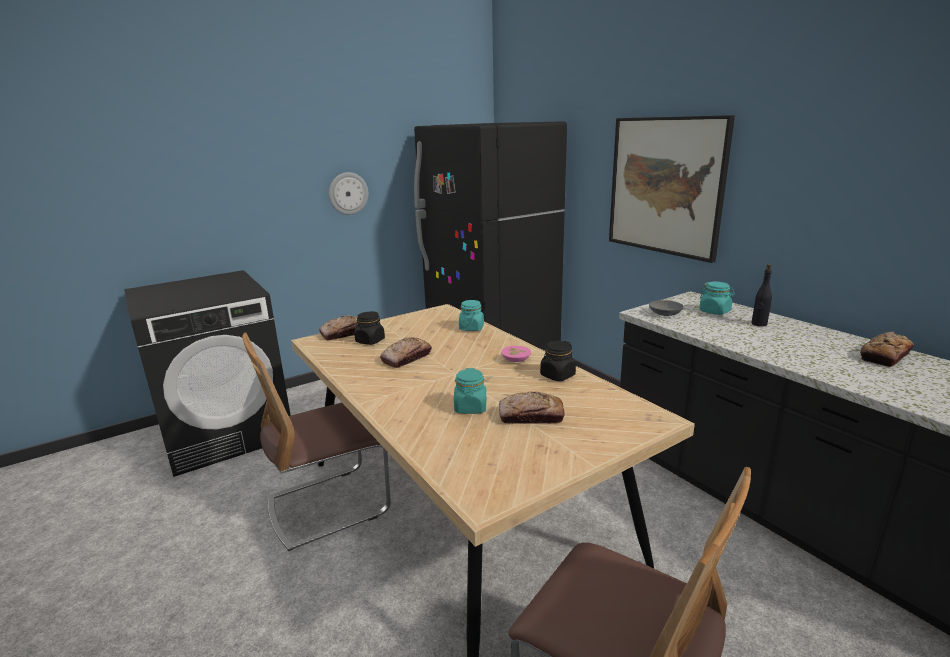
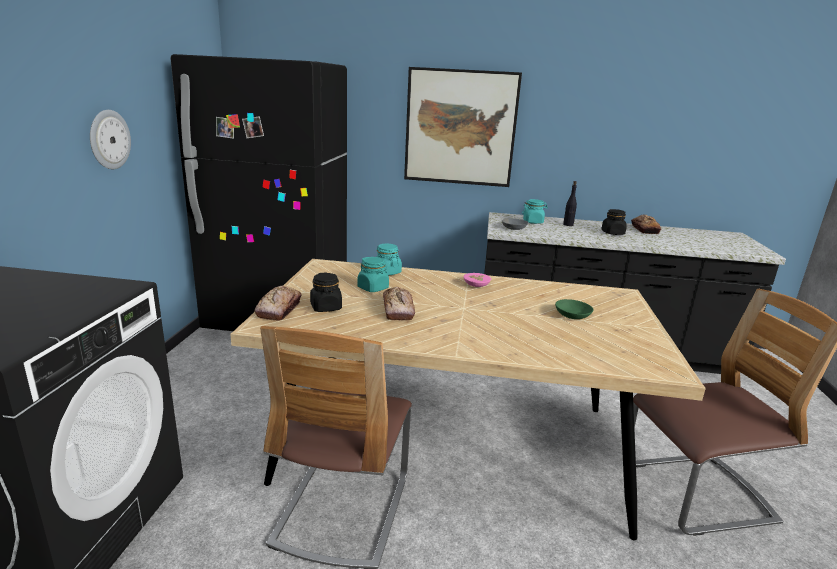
camera: 50 degrees left, 0 degrees up
turquoise jar [454,368,486,414] -> turquoise jar moved to [357,257,389,292]
bread [499,391,565,424] -> green bowl [555,299,593,319]
black jar [540,341,576,381] -> black jar moved to [602,209,627,235]

